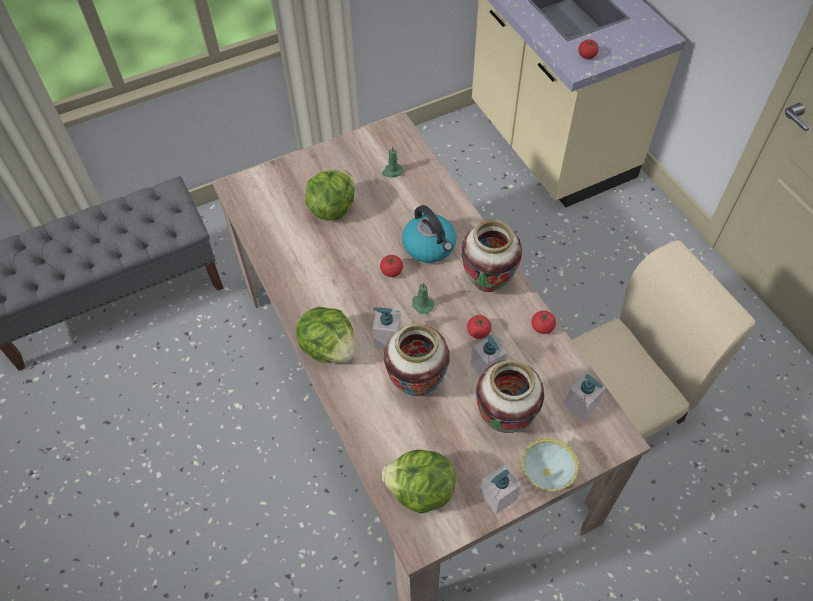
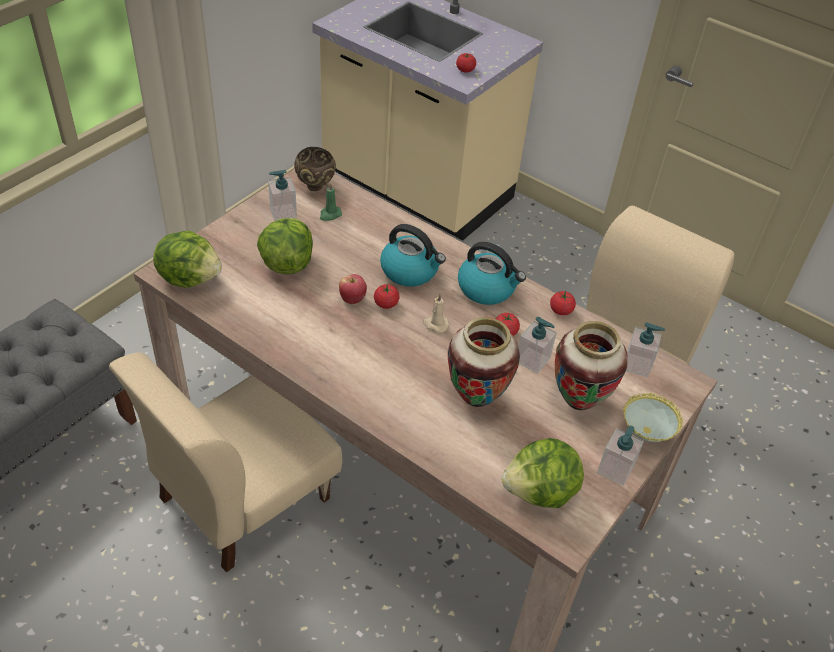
camera: 30 degrees left, 10 degrees down
lettuce [296,307,355,363] -> lettuce moved to [153,231,222,288]
soap dispenser [373,307,401,348] -> soap dispenser moved to [268,170,297,221]
green candle [412,283,434,314] -> beige candle [423,294,449,333]
vase [461,220,522,292] -> kettle [458,242,526,305]
none -> beige chair [109,352,342,573]
none -> brown bowl [294,147,336,191]
none -> apple [339,274,367,304]

